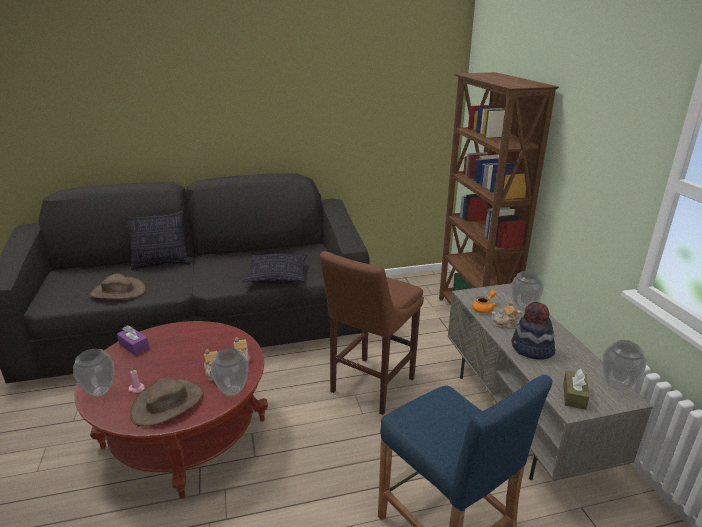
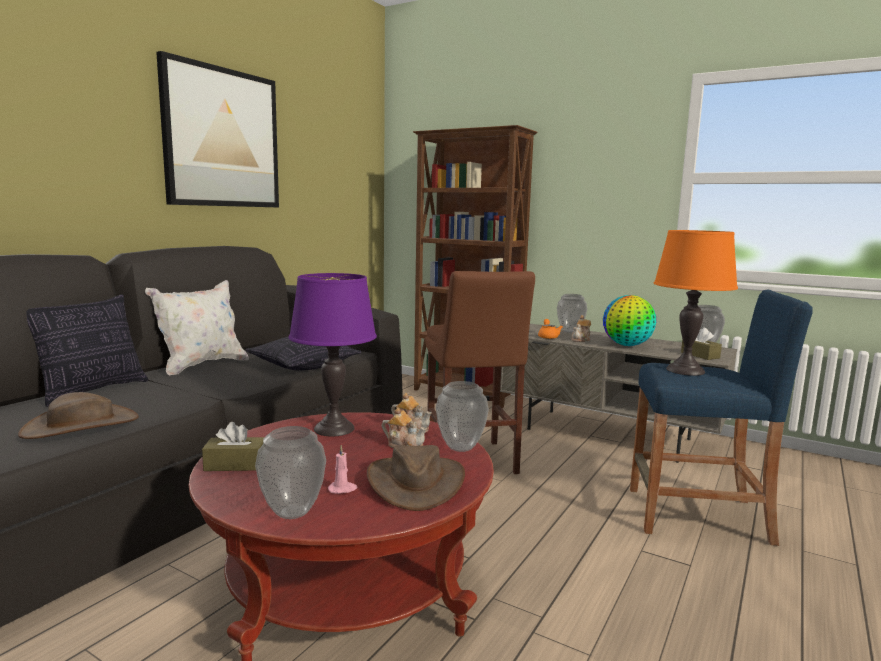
camera: 45 degrees left, 15 degrees down
purple tissue box [117,325,149,356] -> brown tissue box [202,422,264,471]
hat [512,302,555,360] -> globe [603,295,656,346]
none -> white pillow [145,280,248,375]
none -> picture [156,51,279,207]
none -> purple table lamp [289,273,377,436]
none -> orange table lamp [654,230,738,376]

